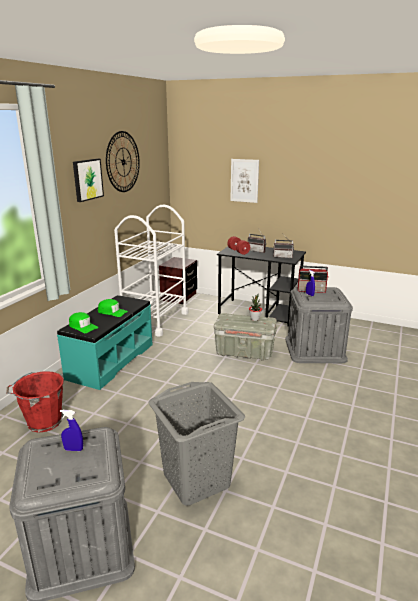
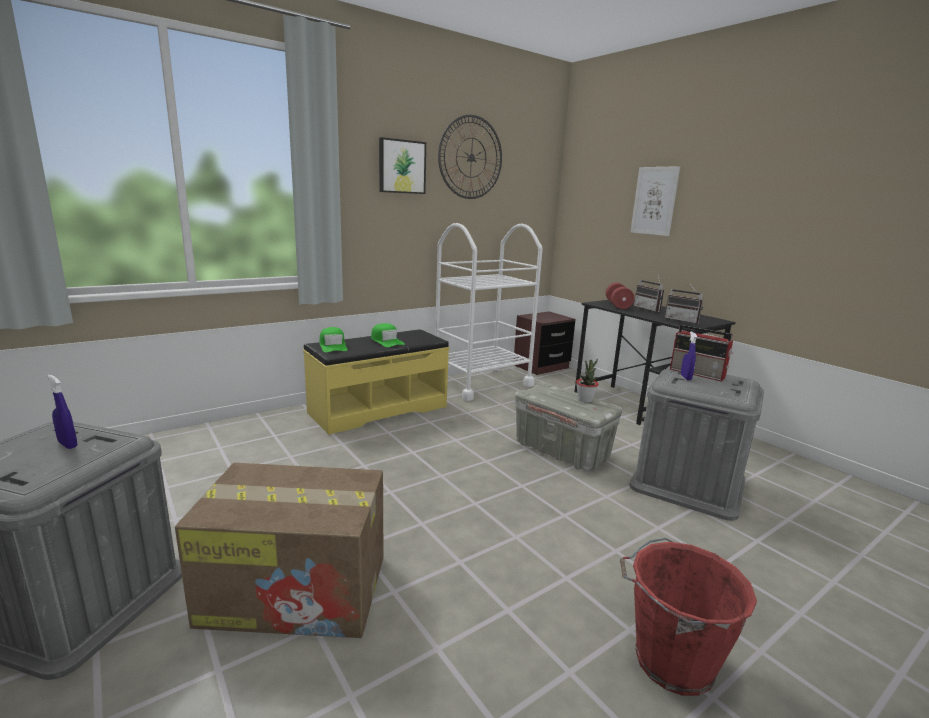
camera: 30 degrees right, 5 degrees down
red bucket [6,371,64,433] -> red bucket moved to [620,538,757,696]
turquoise bench [57,295,153,390] -> yellow bench [303,329,449,435]
grey laundry basket [149,382,245,506] -> cardboard box [175,463,383,638]

